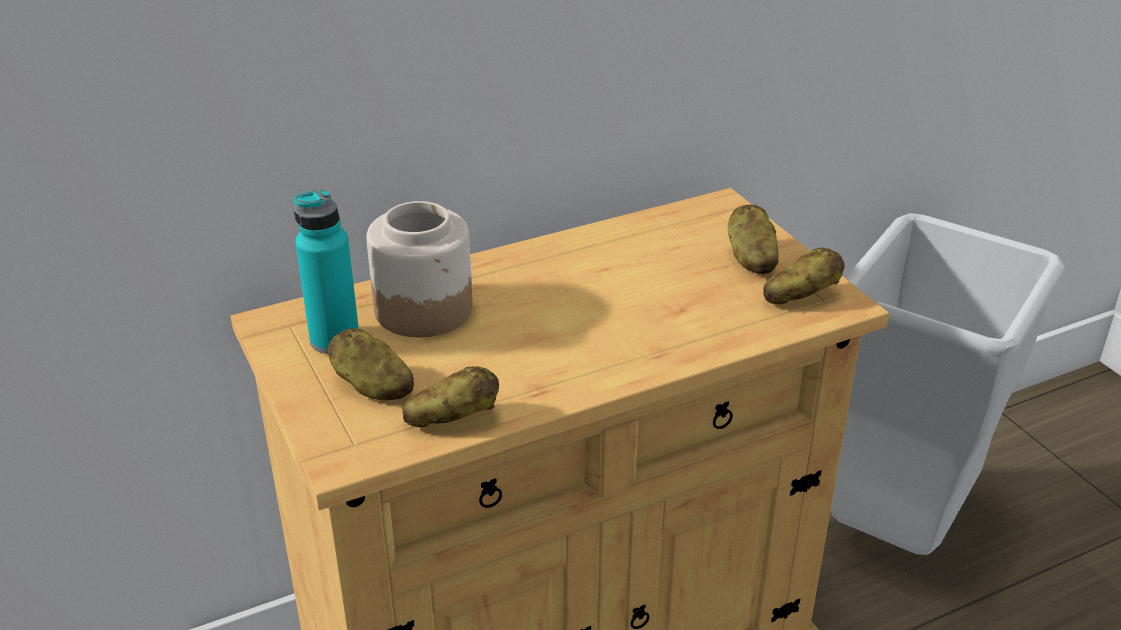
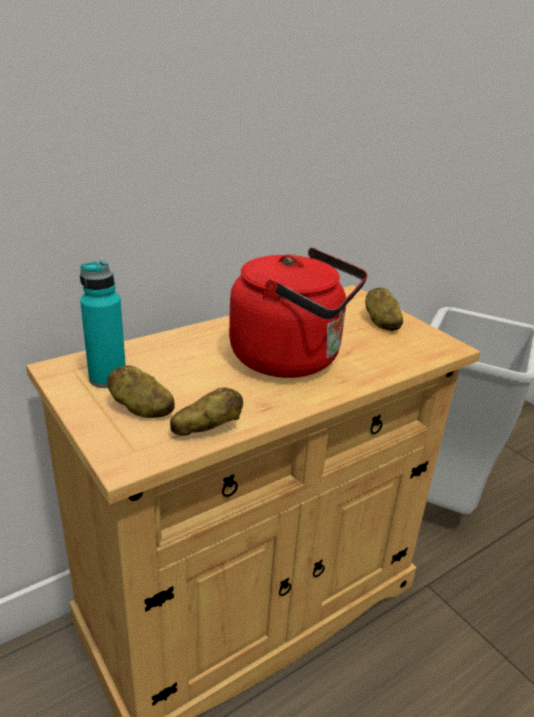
camera: 10 degrees left, 5 degrees down
jar [367,201,473,337] -> none
potato [763,248,845,304] -> none
none -> red kettle [229,247,368,378]

